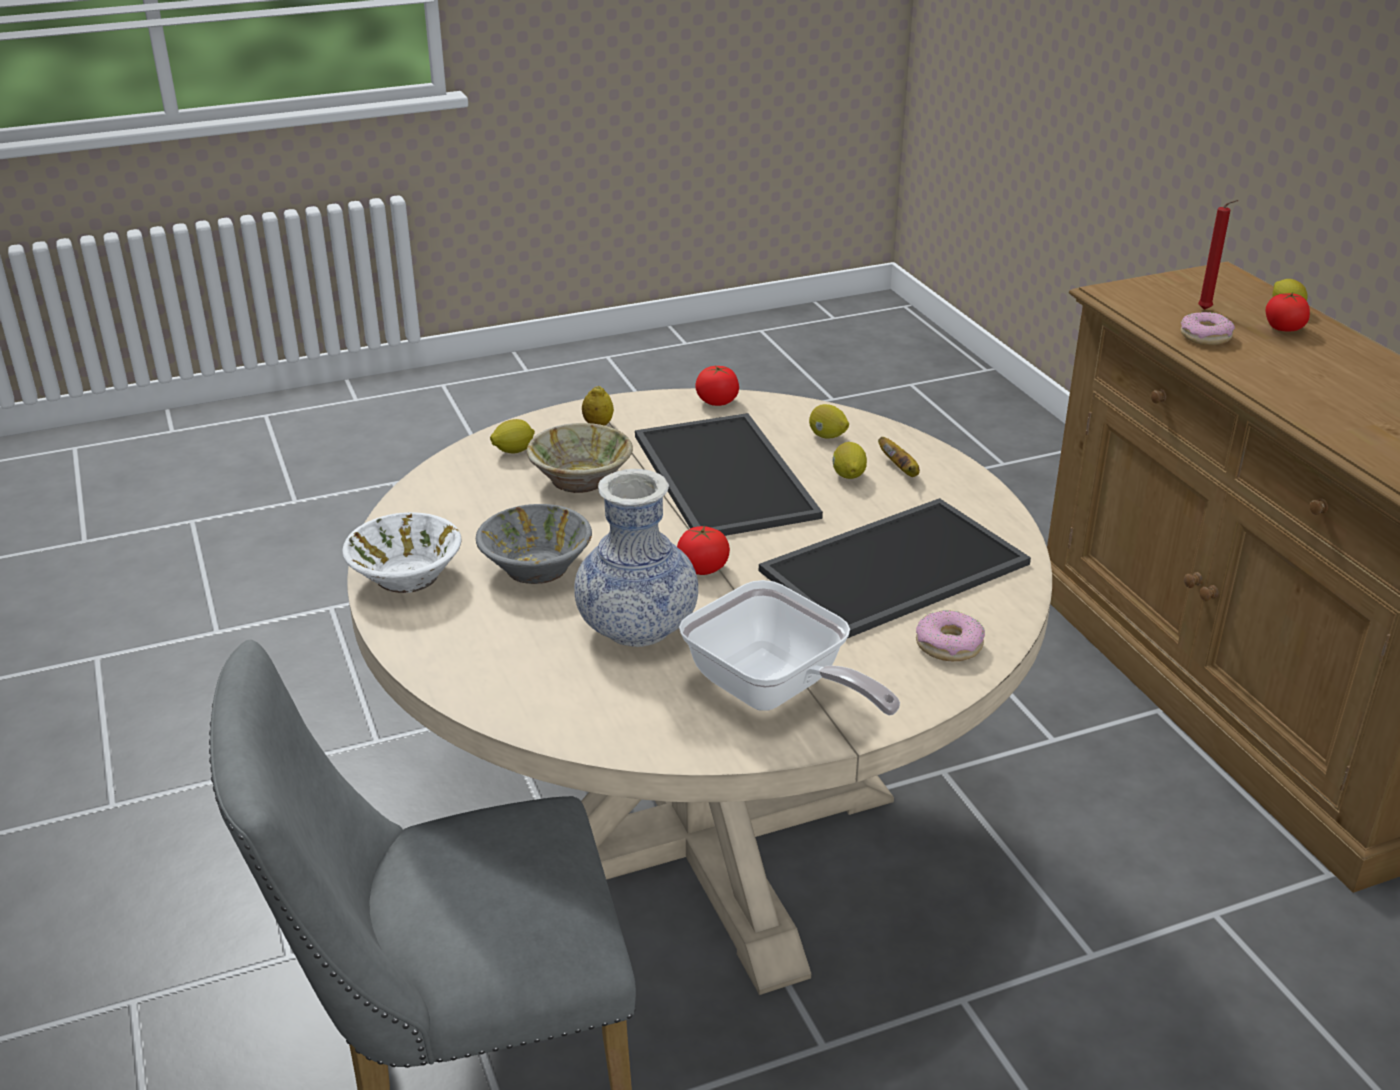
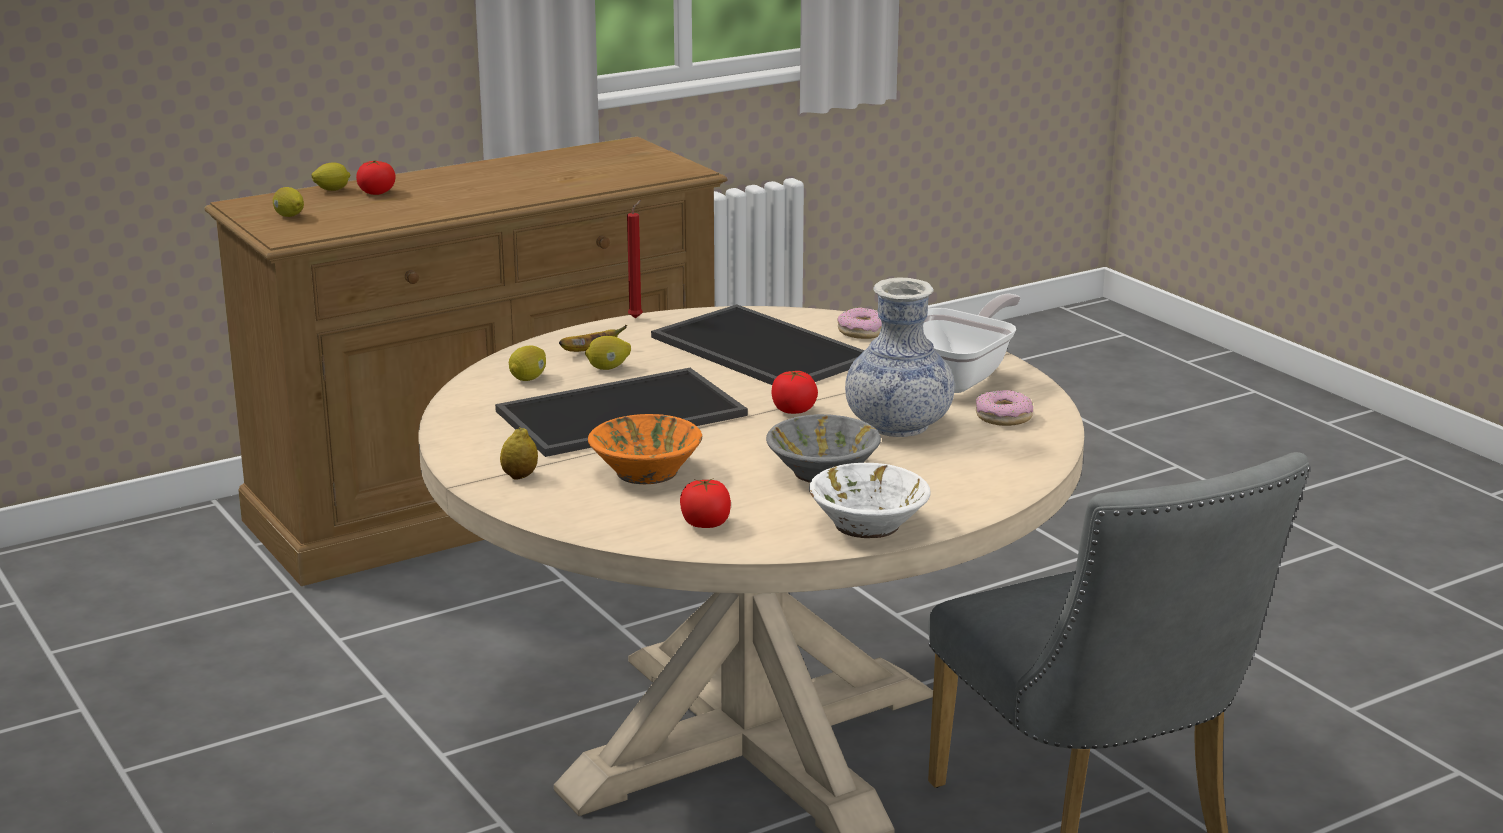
camera: 100 degrees left, 10 degrees down
lemon [490,419,535,453] -> lemon moved to [273,187,304,217]
beige bowl [527,423,633,493] -> orange bowl [588,414,702,484]
tomato [695,366,739,406] -> tomato moved to [680,478,731,528]
donut [1181,312,1235,345] -> donut moved to [976,390,1033,426]
red candle [1198,200,1238,310] -> red candle moved to [627,200,643,319]

